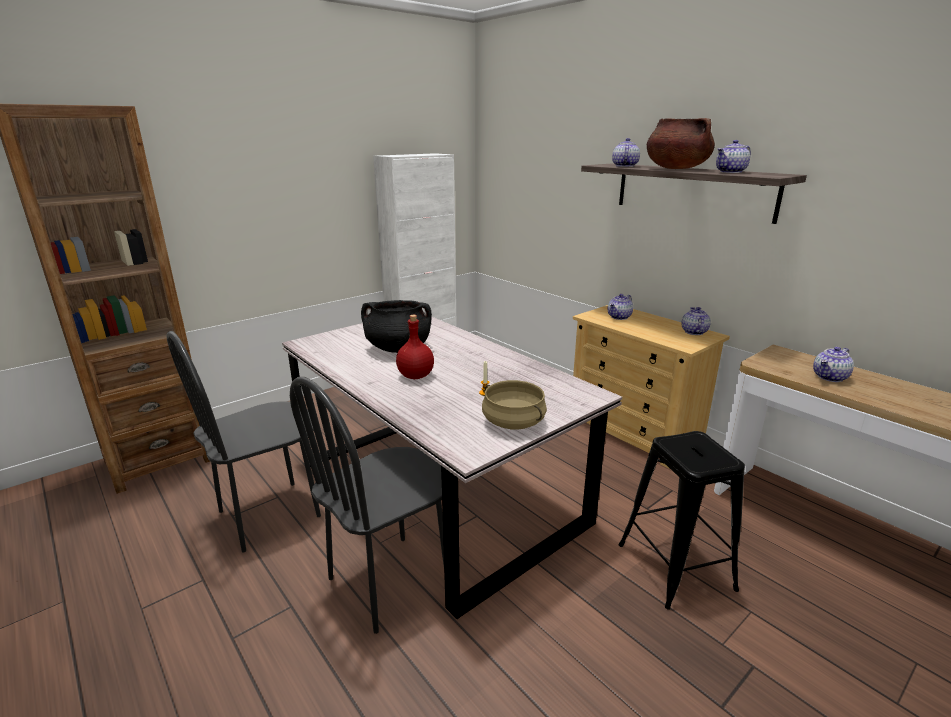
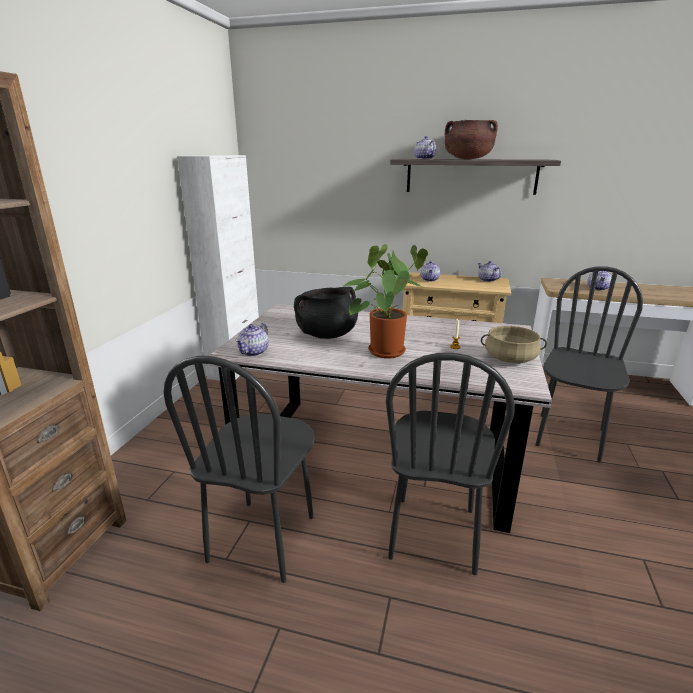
camera: 35 degrees left, 0 degrees up
red bottle [396,315,434,379] -> potted plant [343,244,428,359]
black stool [618,431,745,610] -> black chair [535,266,643,462]
teapot [716,140,751,173] -> teapot moved to [235,323,268,356]

